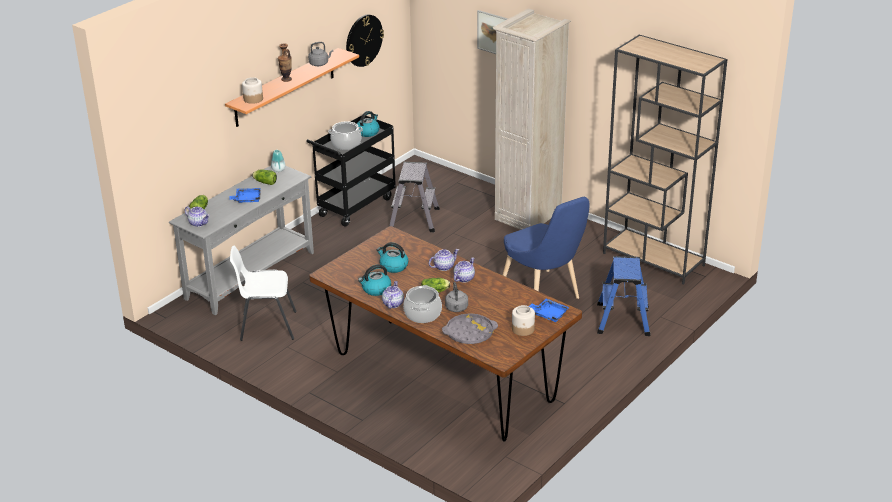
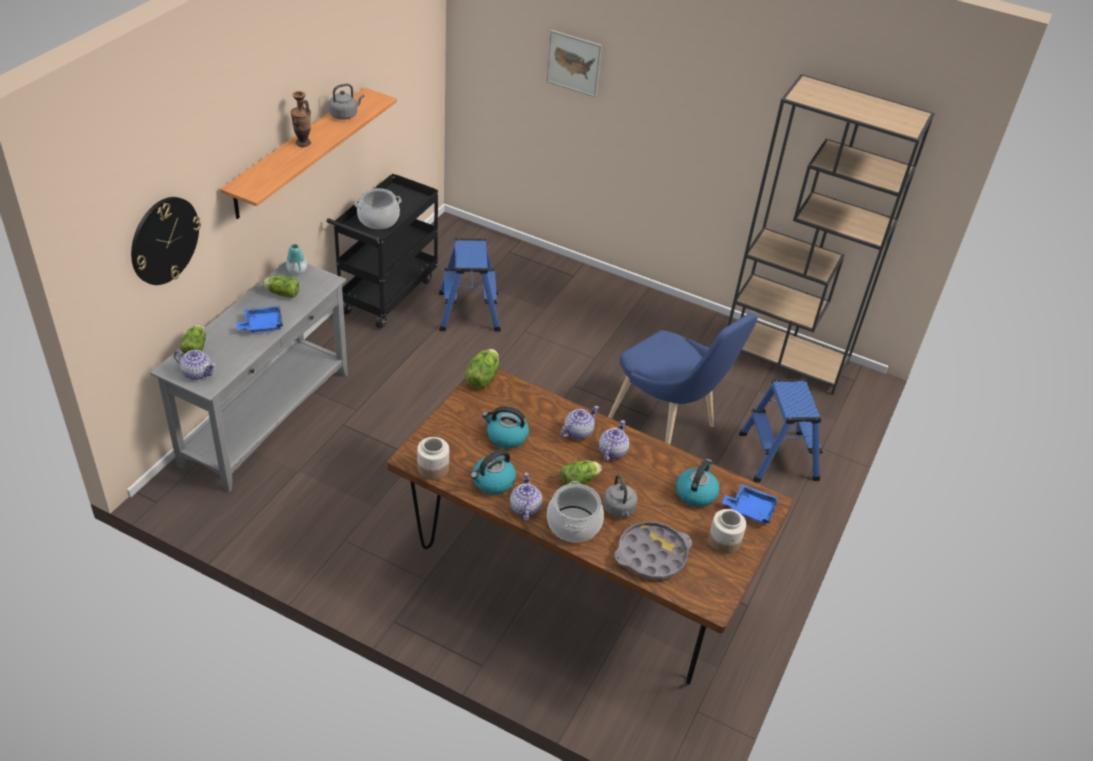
camera: 15 degrees left, 10 degrees up
white chair [230,246,297,341] -> none
jar [242,77,263,104] -> jar moved to [417,437,449,480]
wall clock [346,14,384,67] -> wall clock moved to [131,197,201,285]
kettle [357,111,380,137] -> kettle moved to [676,459,719,507]
grey step ladder [389,162,440,232] -> blue step ladder [439,239,501,332]
beige cabinet [493,9,571,230] -> none
none -> lettuce [465,349,499,388]

